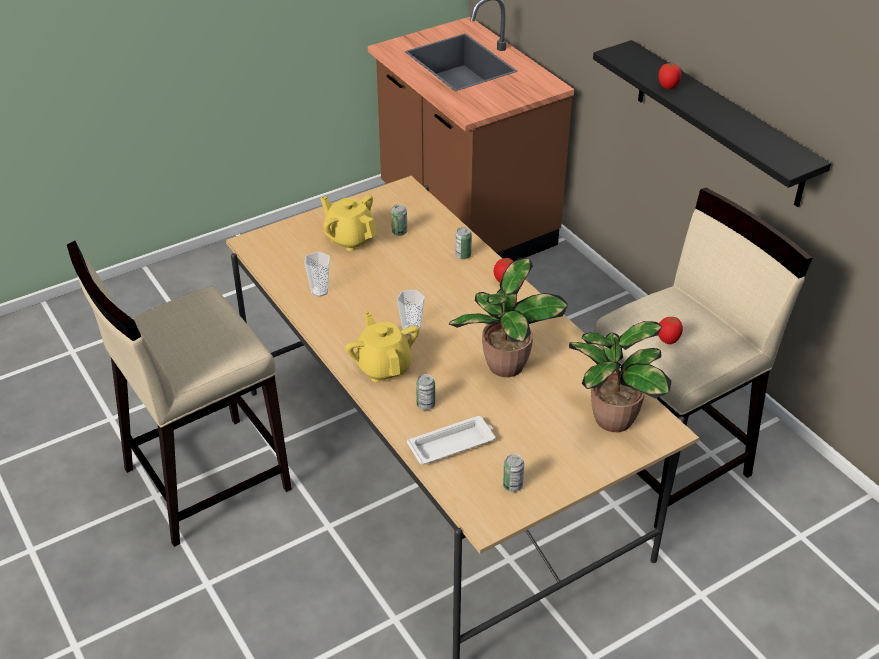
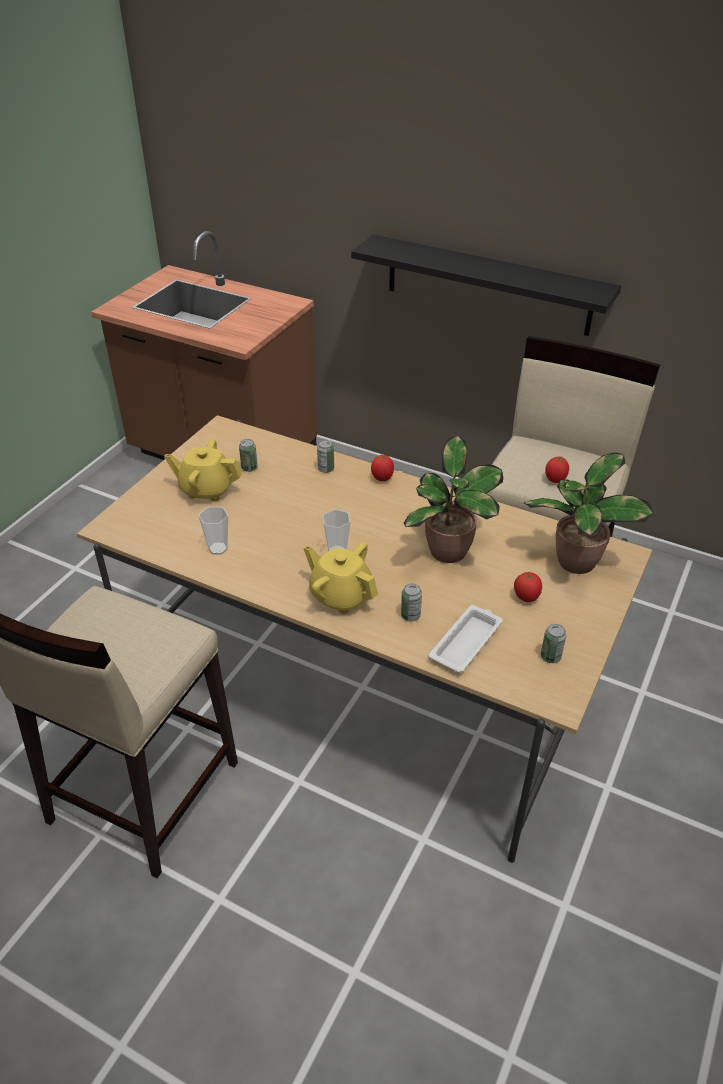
camera: 30 degrees left, 0 degrees up
tomato [659,63,681,90] -> tomato moved to [514,571,542,602]

